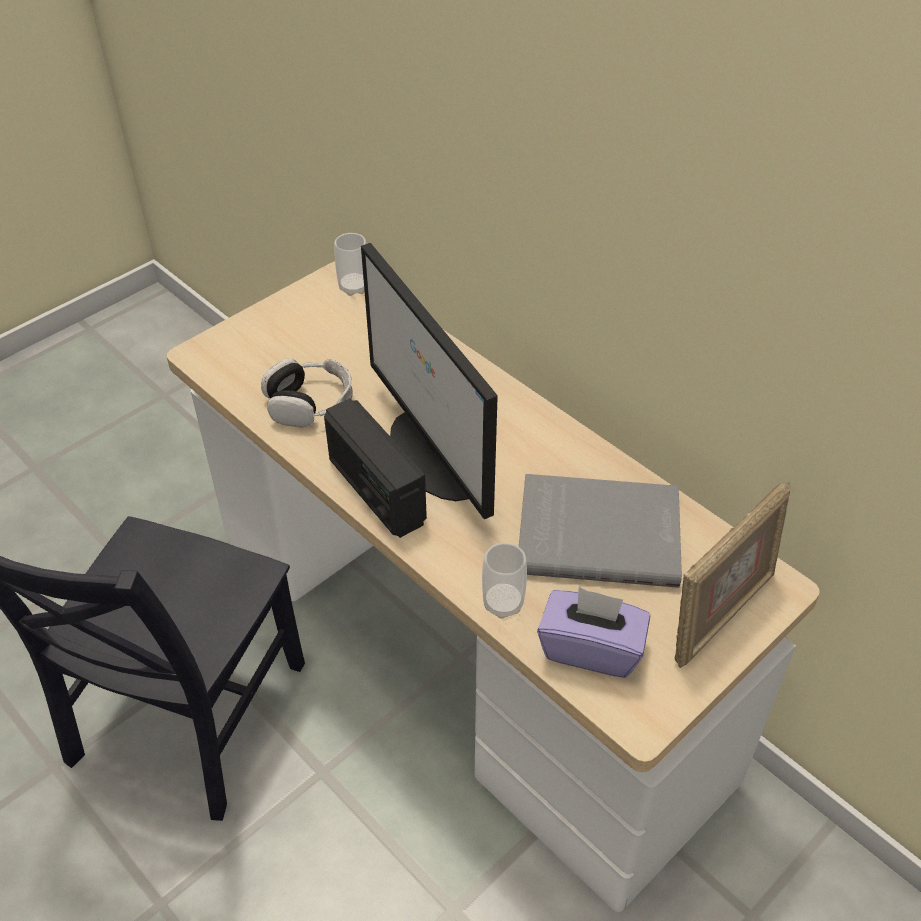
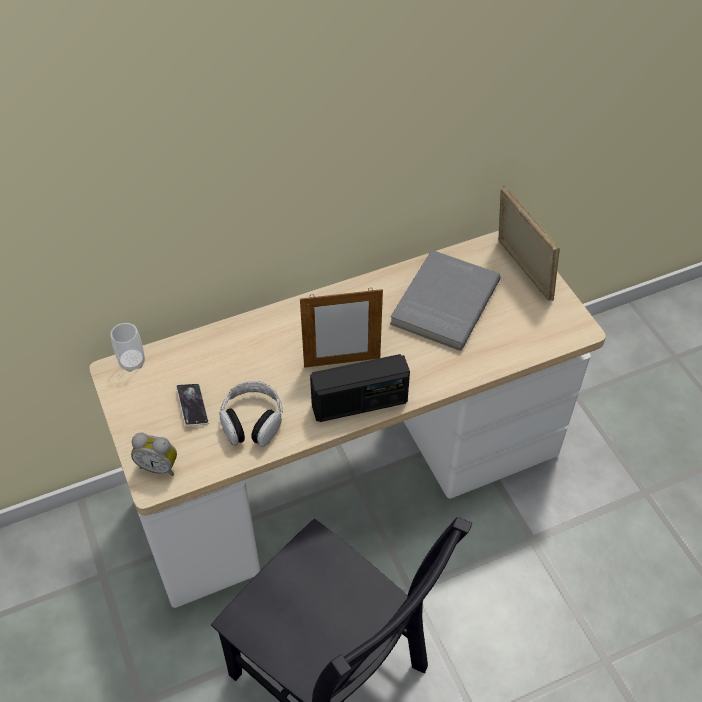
camera: 70 degrees left, 5 degrees up
monitor [361,243,498,519] -> picture frame [300,288,383,368]
cup [482,543,527,619] -> none
purple tissue box [537,587,650,678] -> none
none -> alarm clock [131,433,177,476]
none -> phone [176,384,209,426]

